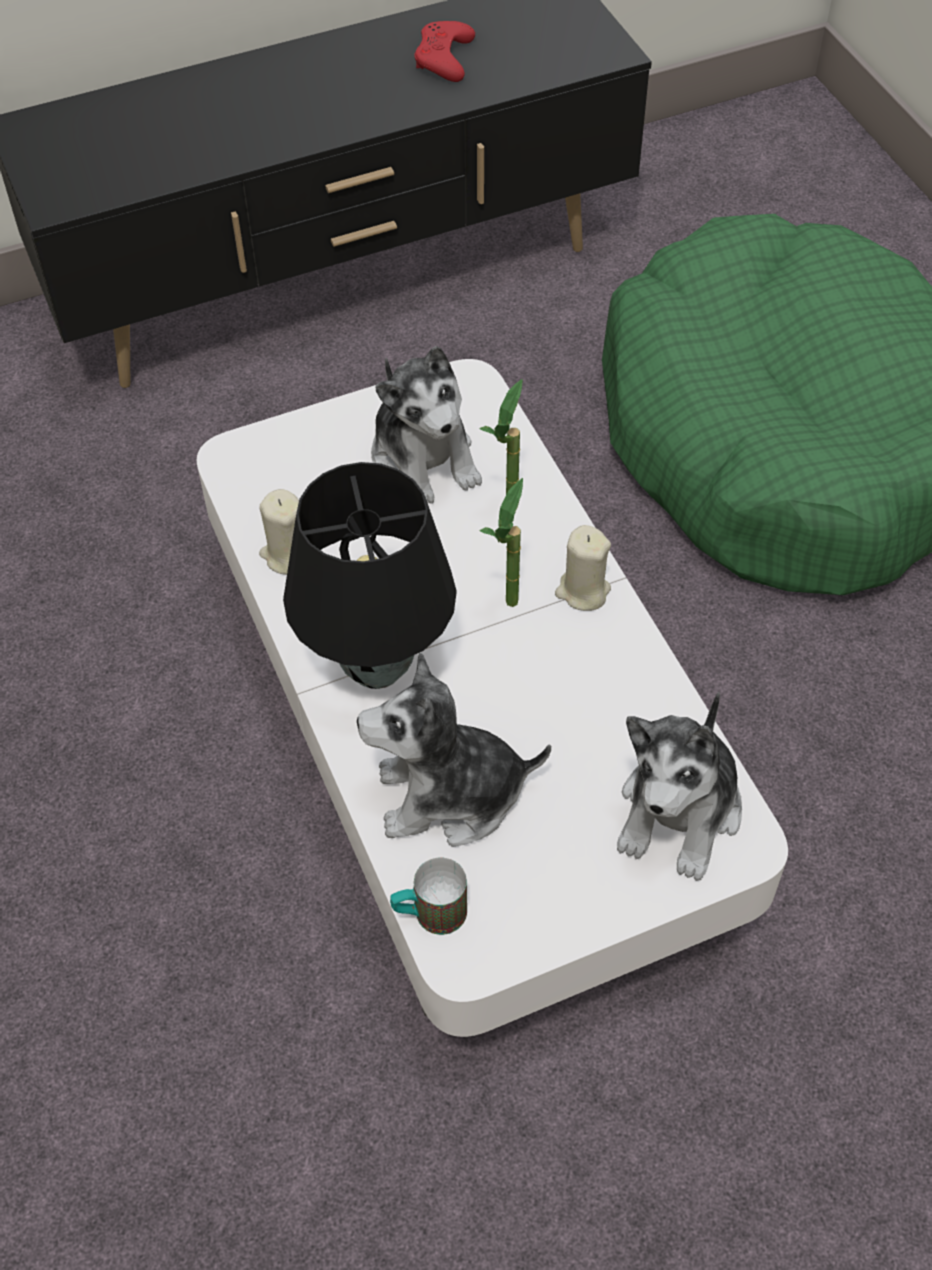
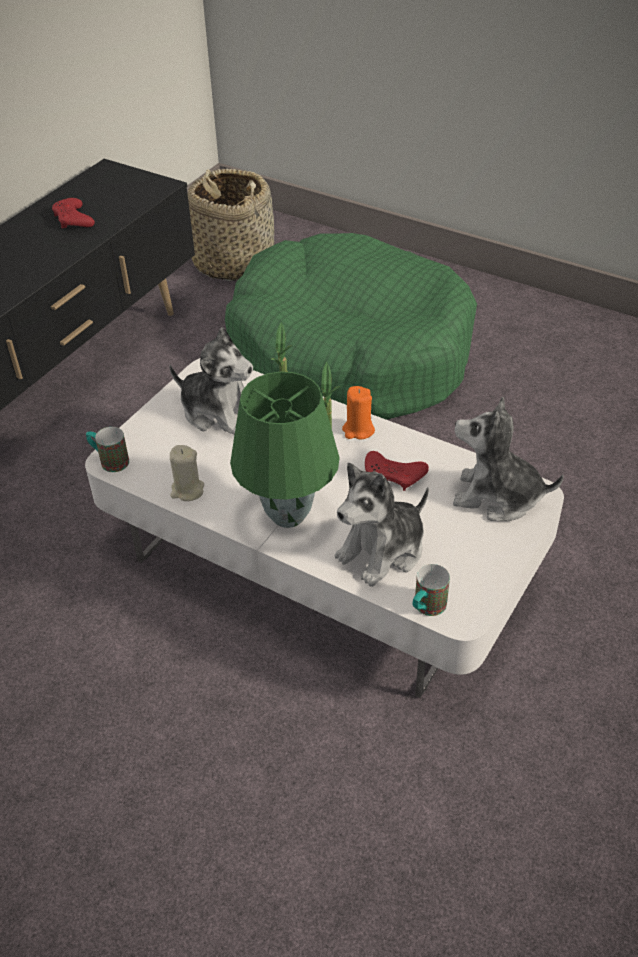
camera: 35 degrees left, 10 degrees down
black table lamp [283,462,457,689] -> green table lamp [230,371,339,528]
beige candle [555,525,611,611] -> orange candle [342,386,375,439]
plush toy [617,692,742,881] -> plush toy turned 120 degrees clockwise [453,397,564,521]
none -> mug [86,427,129,472]
none -> basket [188,168,274,281]
none -> red game controller [365,451,429,491]

